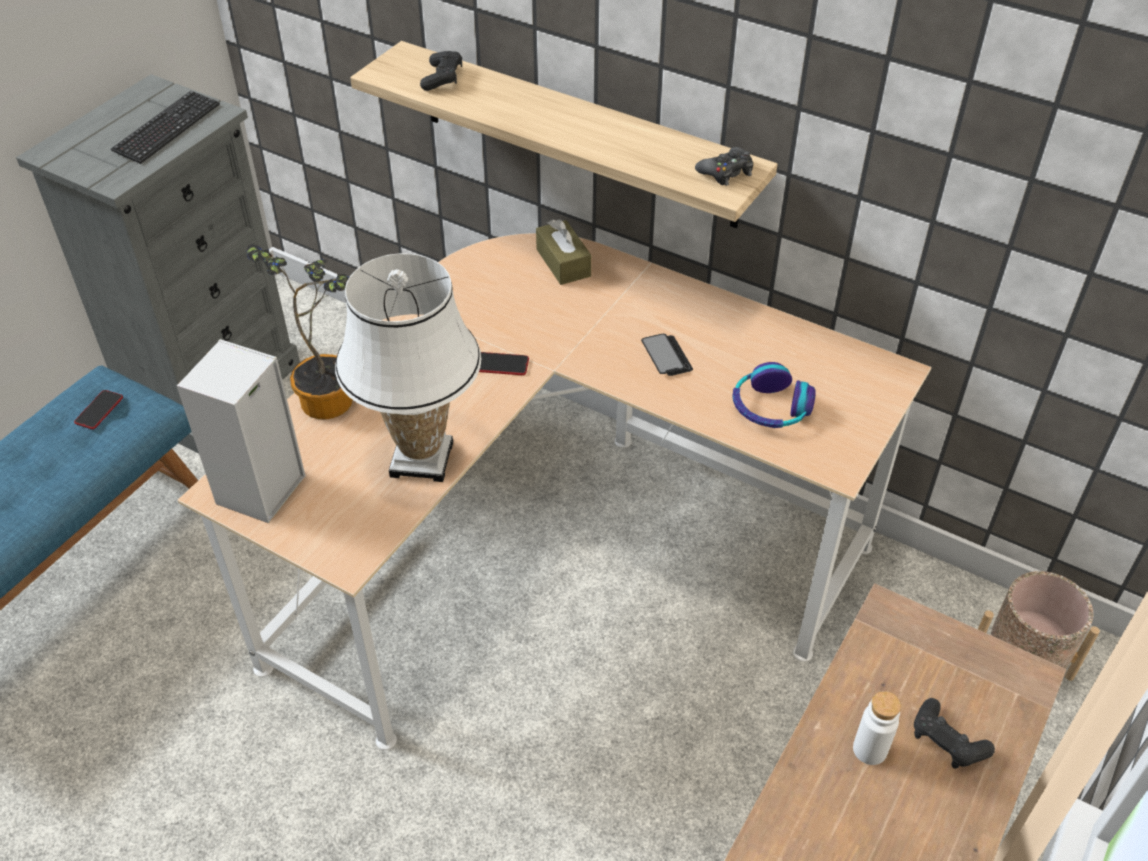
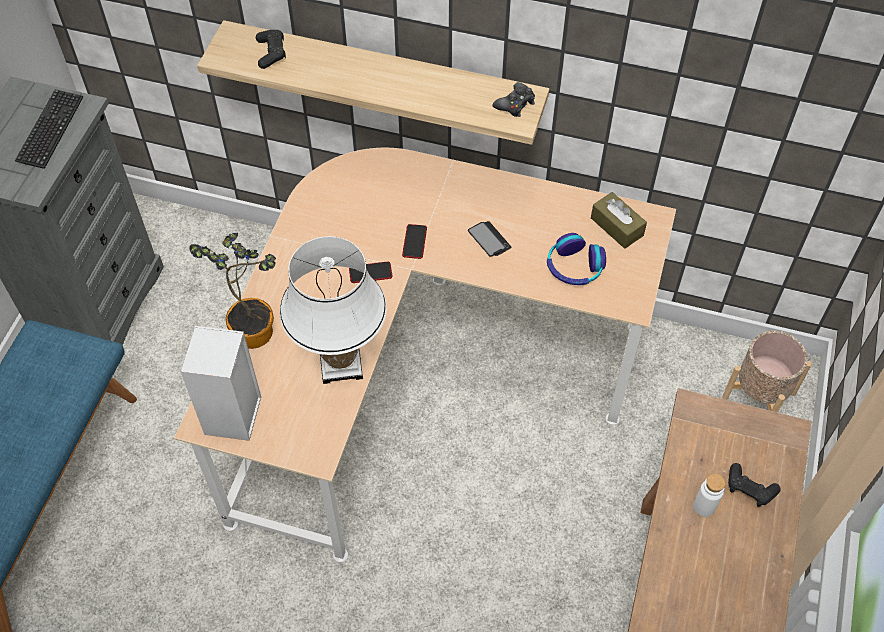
camera: 15 degrees left, 10 degrees up
phone [74,390,123,429] -> phone moved to [402,224,427,259]
brown tissue box [536,219,591,285] -> brown tissue box moved to [591,192,647,249]

